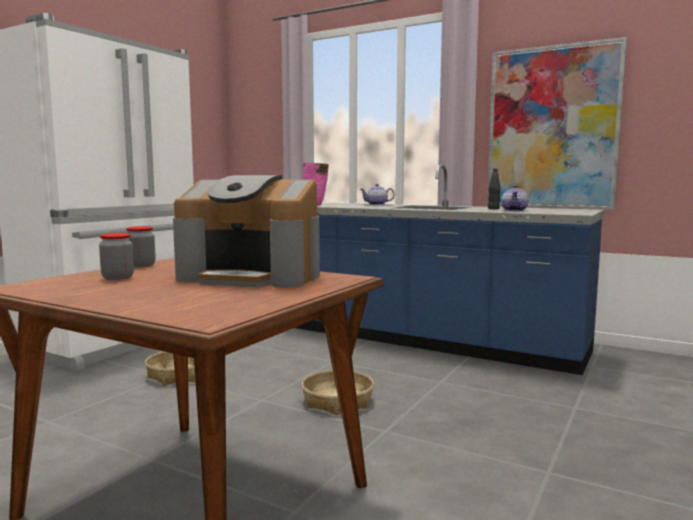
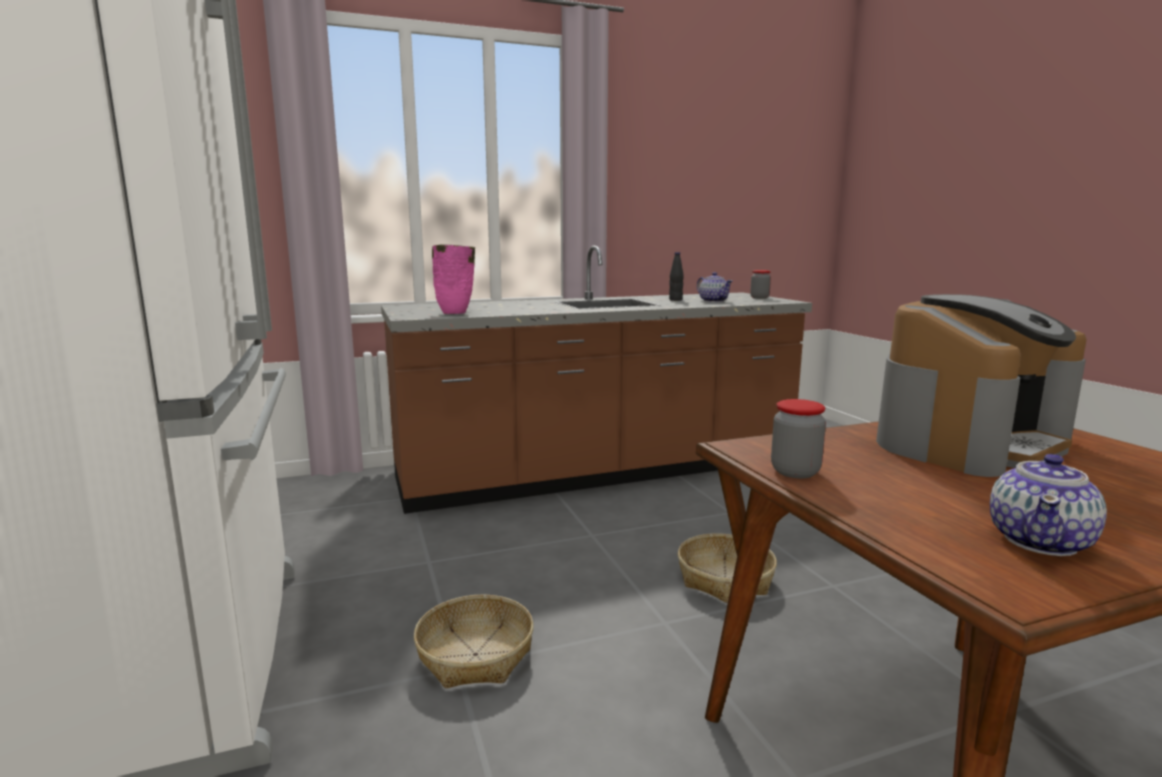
camera: 50 degrees left, 5 degrees up
jar [99,233,134,280] -> jar moved to [750,270,771,299]
blue counter [295,164,605,375] -> brown counter [381,246,812,514]
teapot [360,184,394,205] -> teapot moved to [990,454,1107,556]
picture [487,37,627,210] -> none

